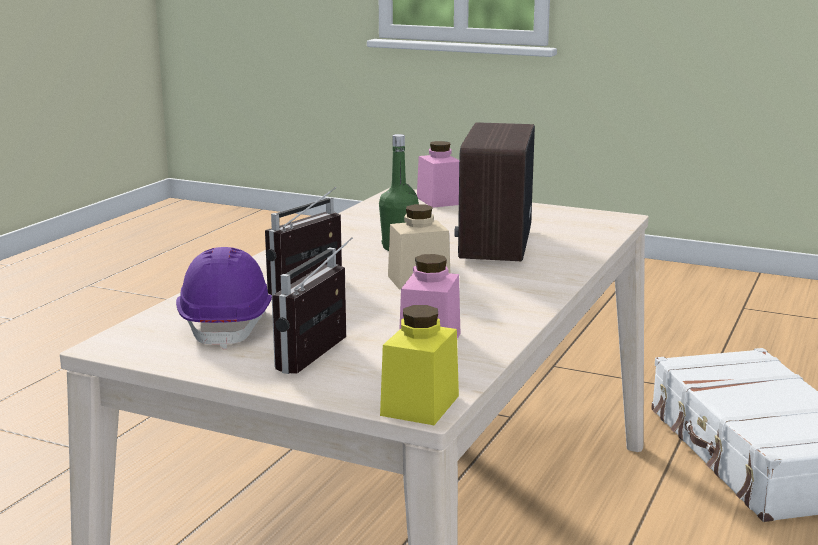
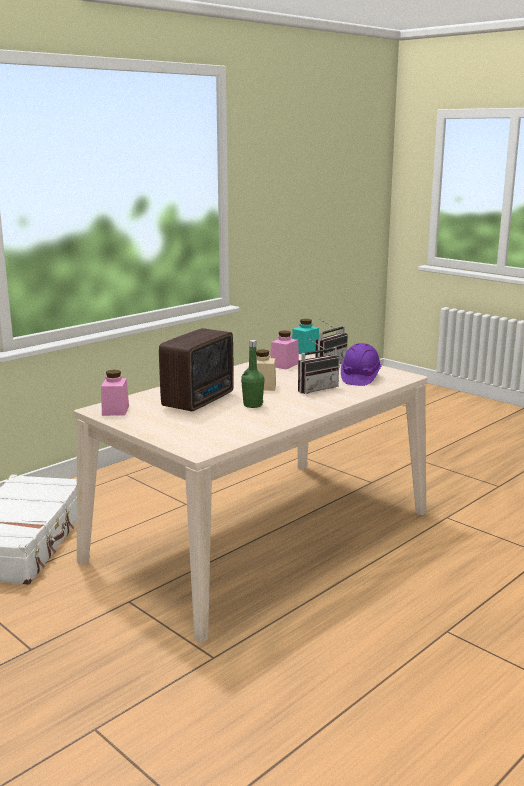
camera: 160 degrees left, 0 degrees up
yellow jar [380,305,459,425] -> turquoise jar [292,319,319,354]
pink jar [417,141,459,208] -> pink jar moved to [101,370,129,416]

